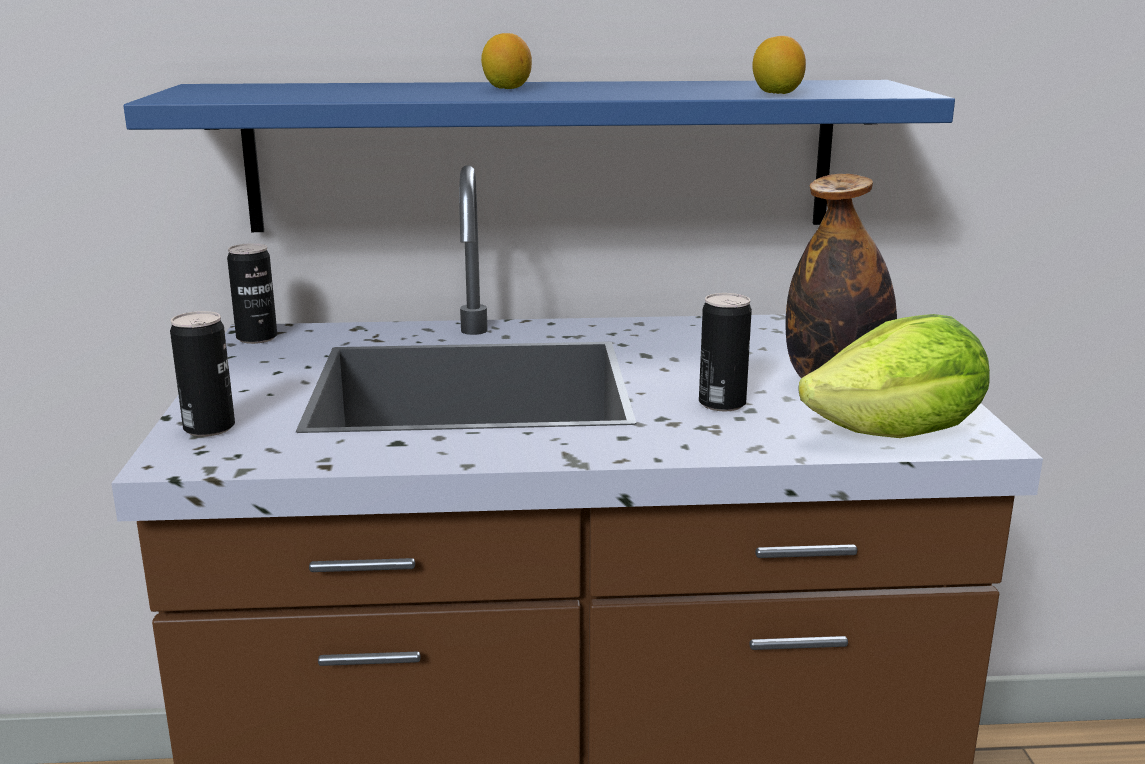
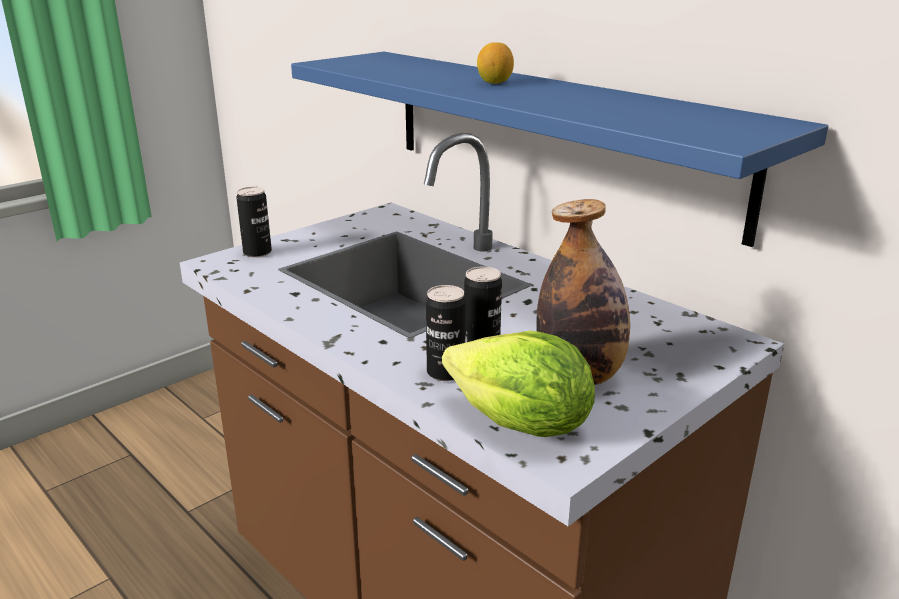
camera: 50 degrees right, 5 degrees up
can [227,243,277,344] -> can moved to [426,285,466,381]
lemon [753,36,806,94] -> none

